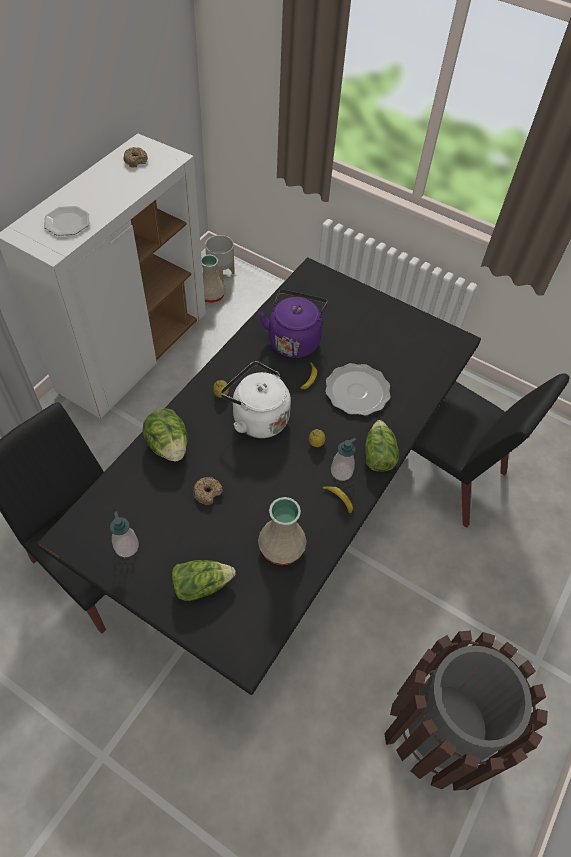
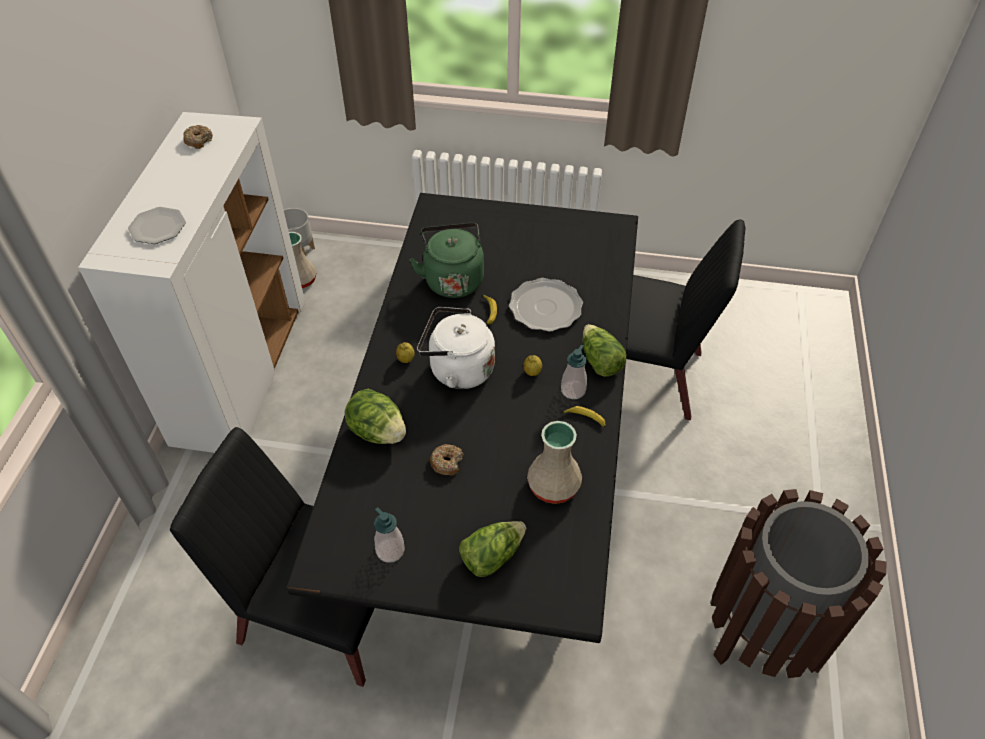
camera: 20 degrees left, 5 degrees down
purple kettle [258,289,327,358] -> green kettle [409,223,484,298]

